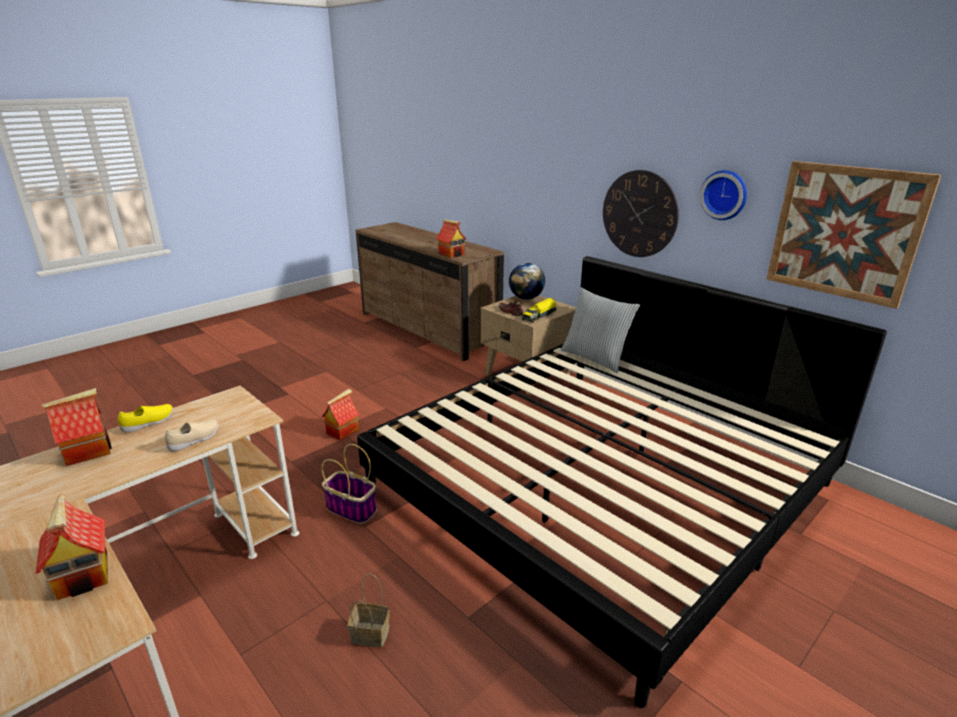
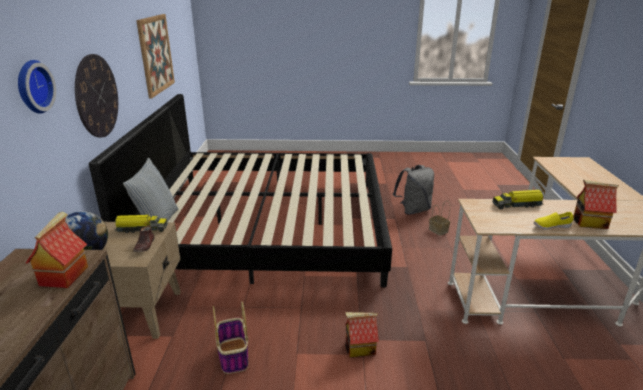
camera: 135 degrees left, 0 degrees up
toy house [35,493,107,600] -> none
beige shoe [164,419,219,451] -> toy truck [492,190,543,209]
basket [322,444,377,524] -> basket moved to [213,302,248,374]
wall clock [700,170,747,220] -> wall clock moved to [18,60,56,114]
none -> grey backpack [393,165,434,215]

